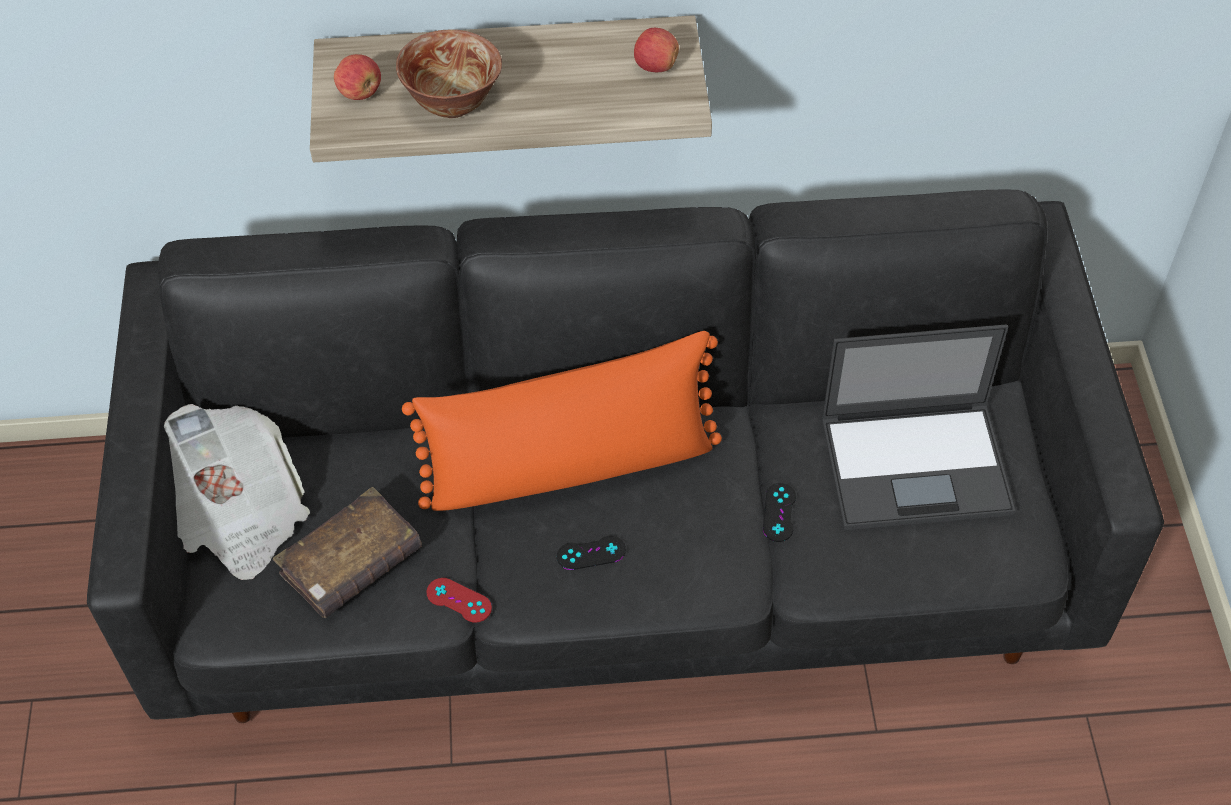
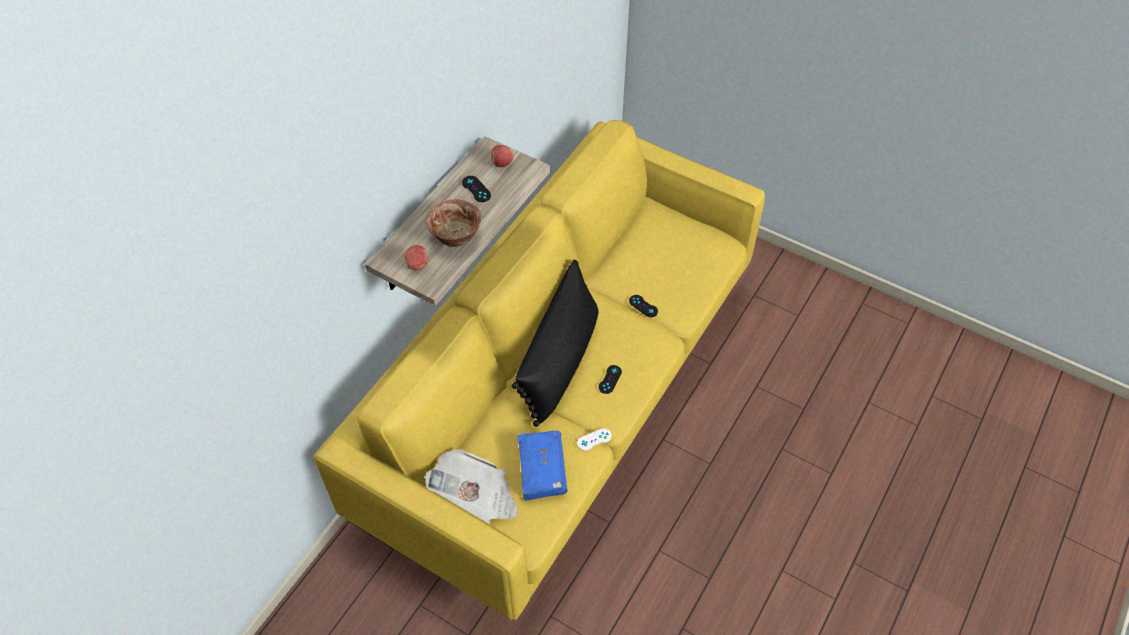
camera: 55 degrees left, 0 degrees up
black sofa [87,190,1164,723] -> yellow sofa [314,120,765,620]
brown book [273,487,422,618] -> blue book [517,431,568,501]
orange pillow [402,331,722,511] -> black pillow [512,259,599,427]
red game controller [426,578,492,623] -> white game controller [577,428,612,451]
laptop [821,324,1015,530] -> none
none -> black game controller [462,176,491,202]

